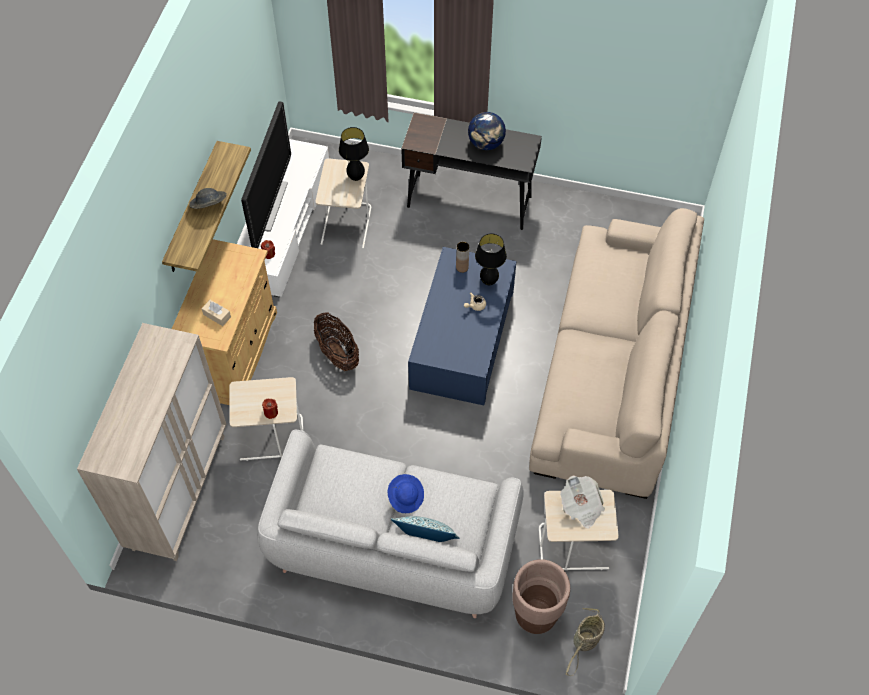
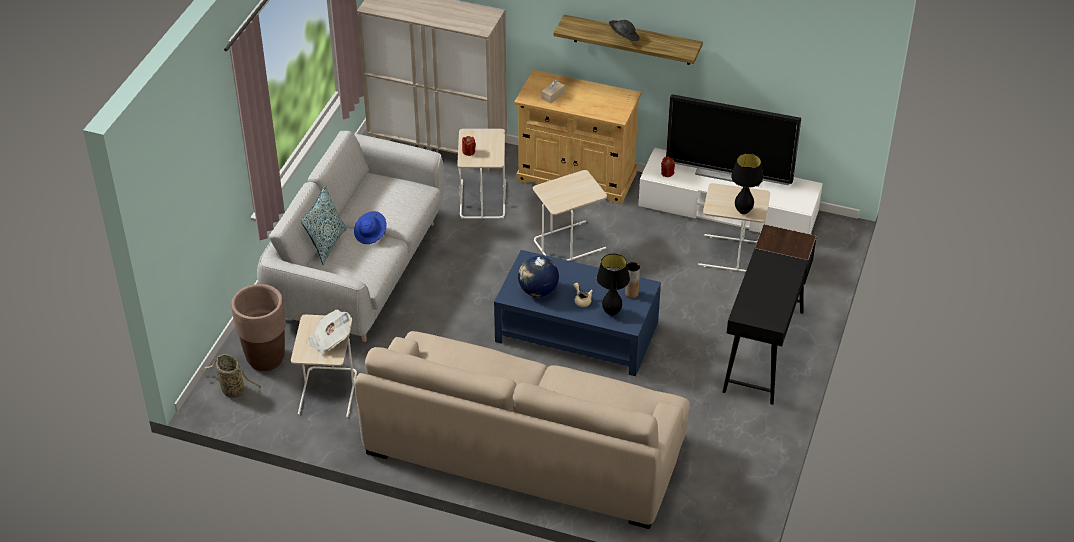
camera: 95 degrees right, 15 degrees down
basket [314,312,359,371] -> beige side table [533,170,607,261]
globe [468,112,506,150] -> globe moved to [518,256,559,297]

